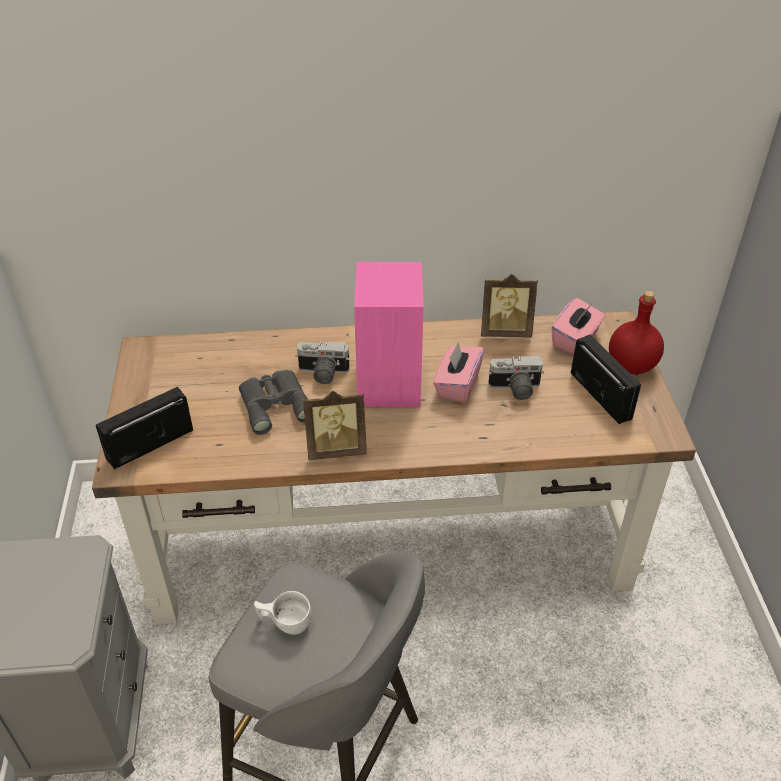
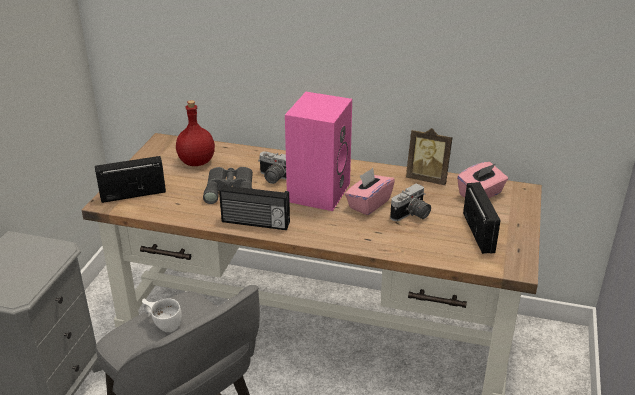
camera: 20 degrees right, 10 degrees down
picture frame [303,391,367,460] -> radio [219,184,290,230]
camera [488,356,544,400] -> camera turned 60 degrees counterclockwise [390,184,431,221]
red bottle [609,291,664,375] -> red bottle moved to [176,100,215,166]

